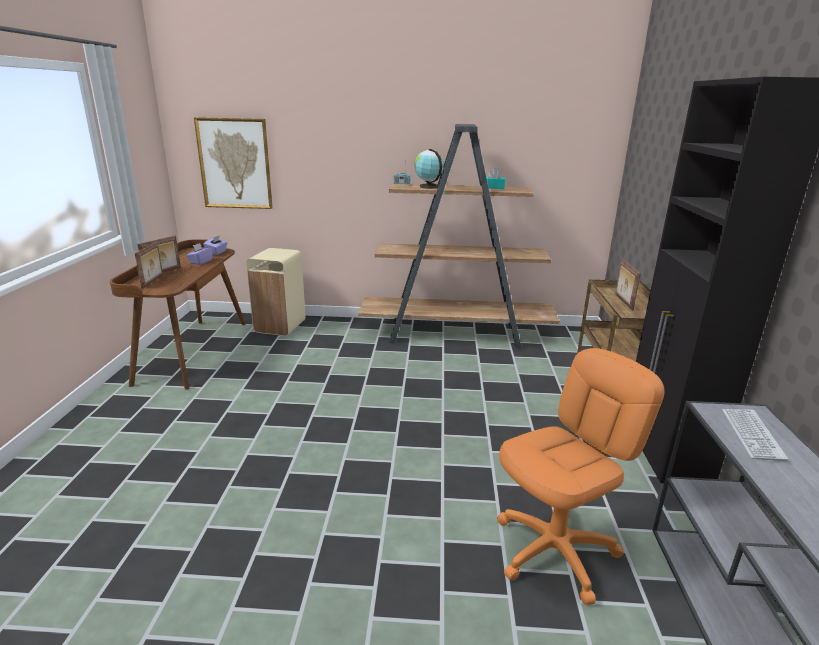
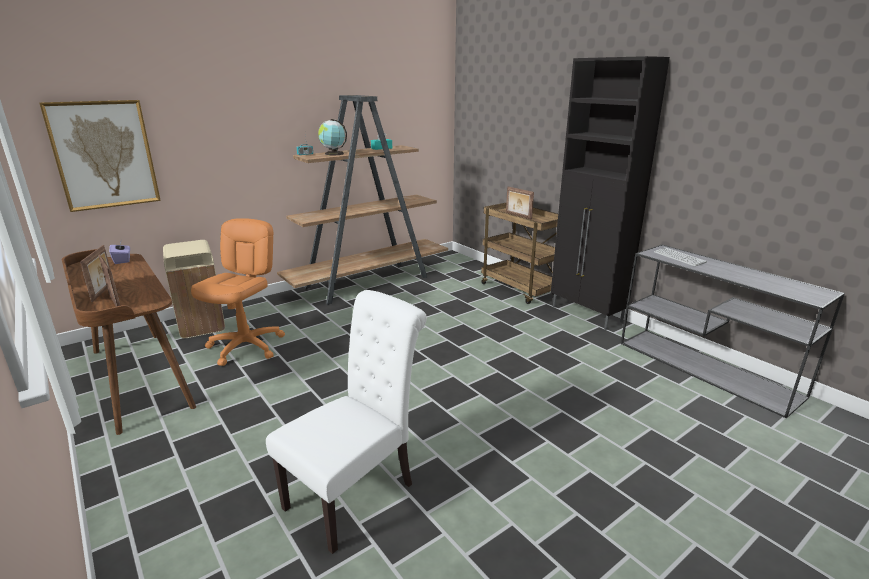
camera: 40 degrees left, 0 degrees up
purple tissue box [186,243,213,265] -> none
orange office chair [497,348,665,605] -> orange office chair moved to [191,218,285,366]
none -> white chair [266,290,427,554]

